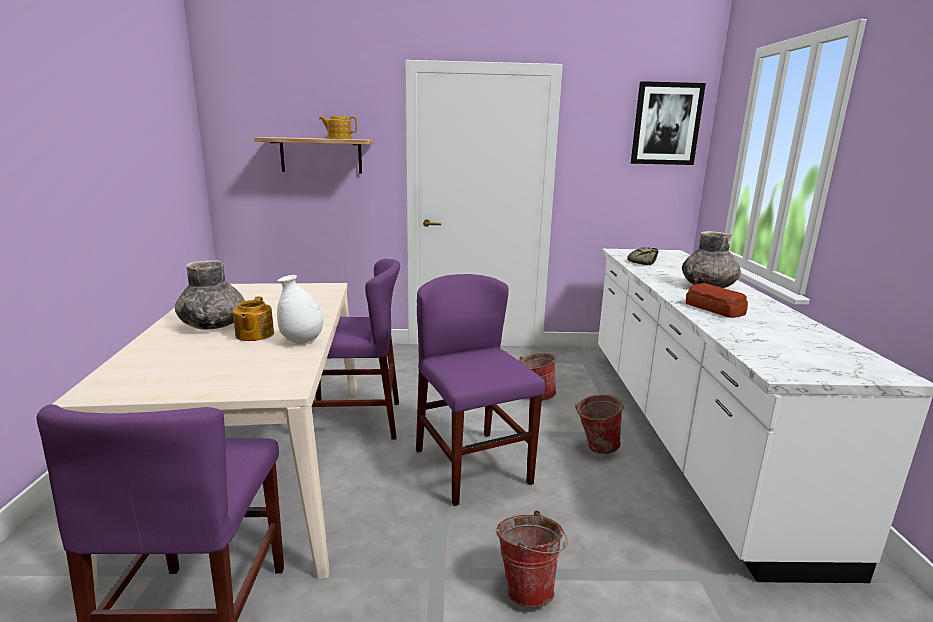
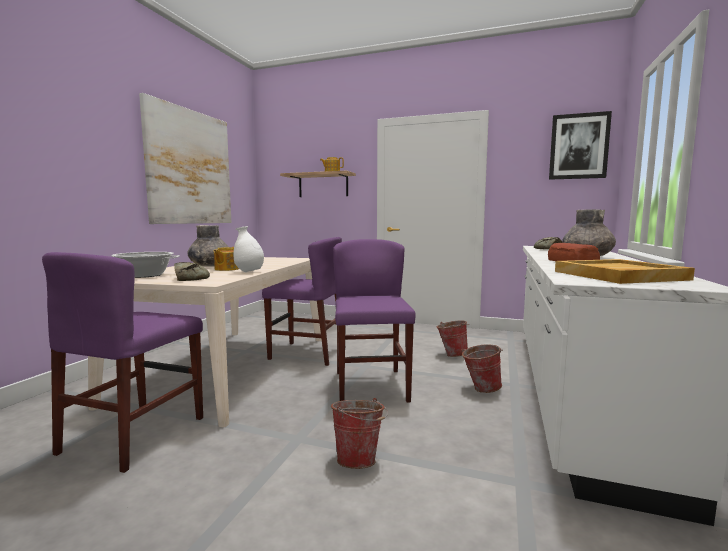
camera: 20 degrees right, 10 degrees down
none -> cooking pot [111,252,180,278]
none -> picture [139,93,232,224]
none -> bread [174,262,210,281]
none -> beige tray [555,259,695,284]

